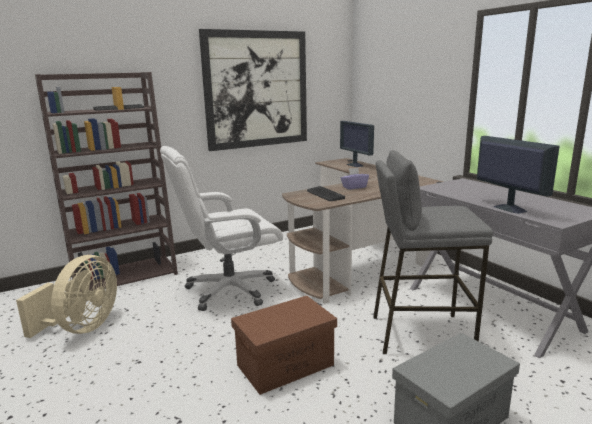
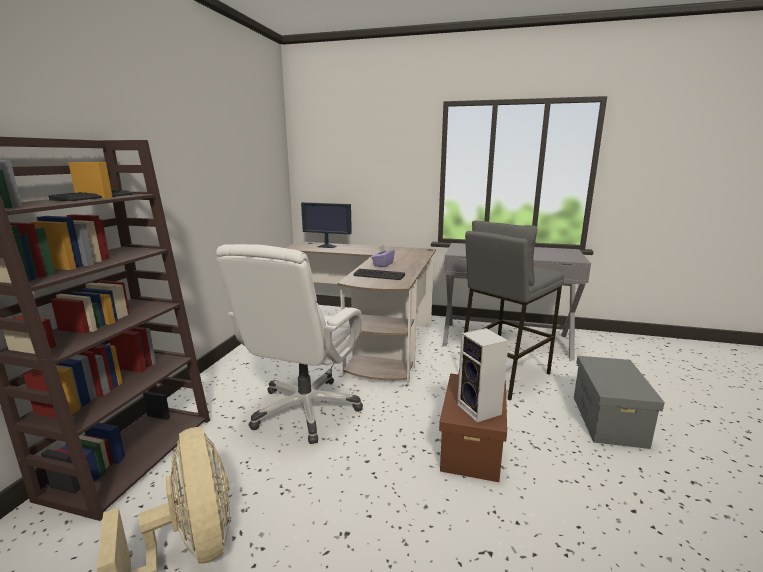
camera: 45 degrees left, 0 degrees up
picture [199,29,307,151] -> none
monitor [477,136,560,214] -> none
none -> speaker [457,328,509,422]

